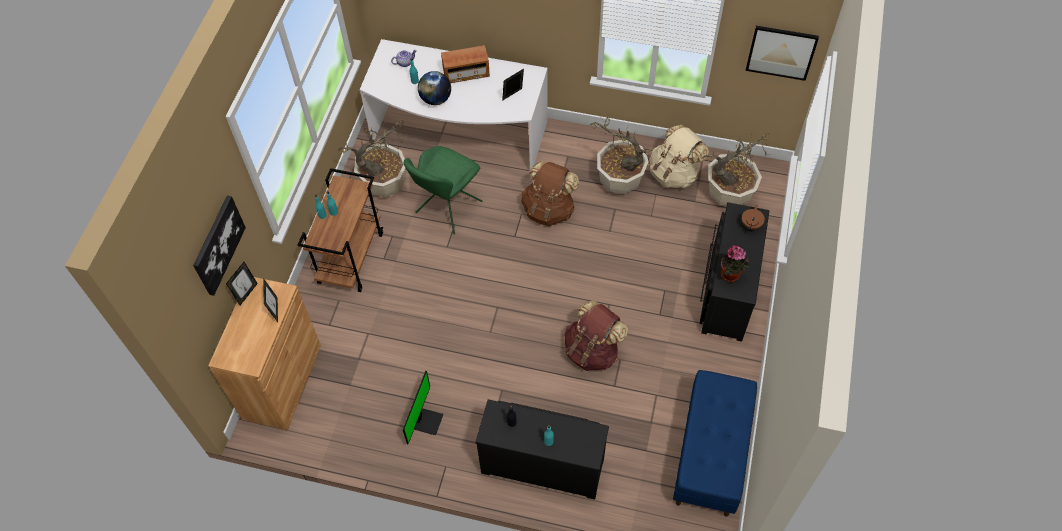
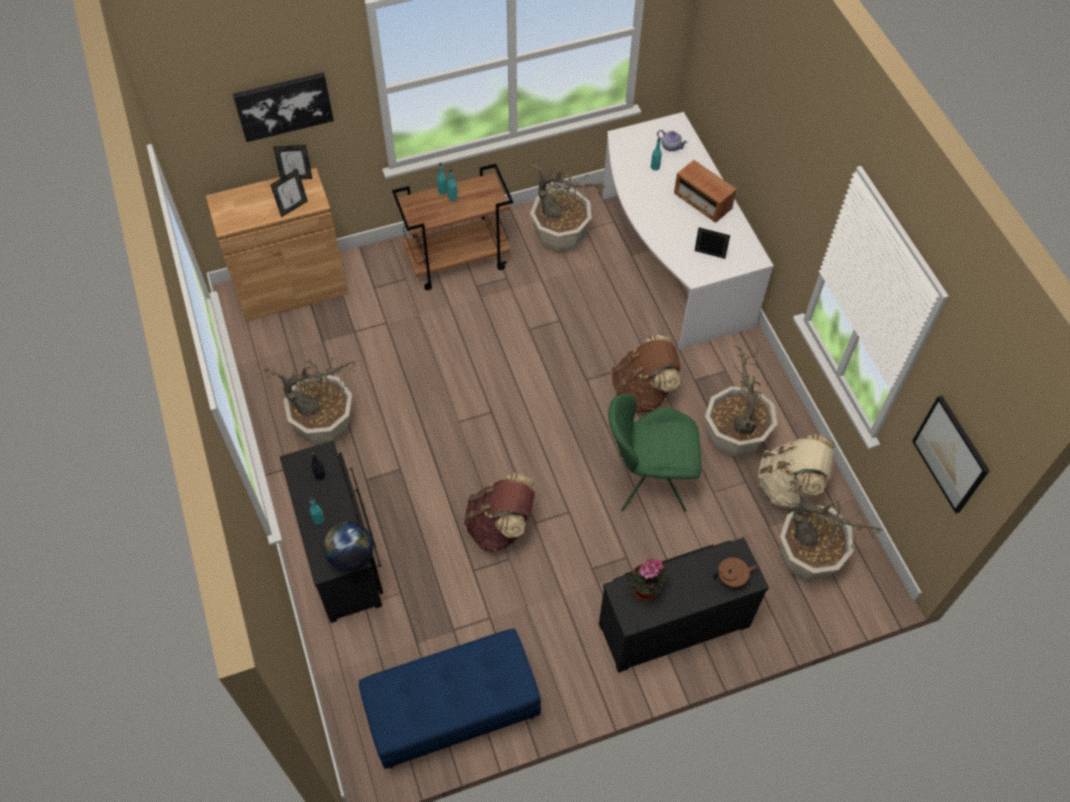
camera: 55 degrees right, 0 degrees up
monitor [403,371,444,444] -> potted plant [265,356,357,445]
green chair [404,146,482,234] -> green chair moved to [608,394,702,512]
globe [418,71,451,105] -> globe moved to [323,522,373,572]

